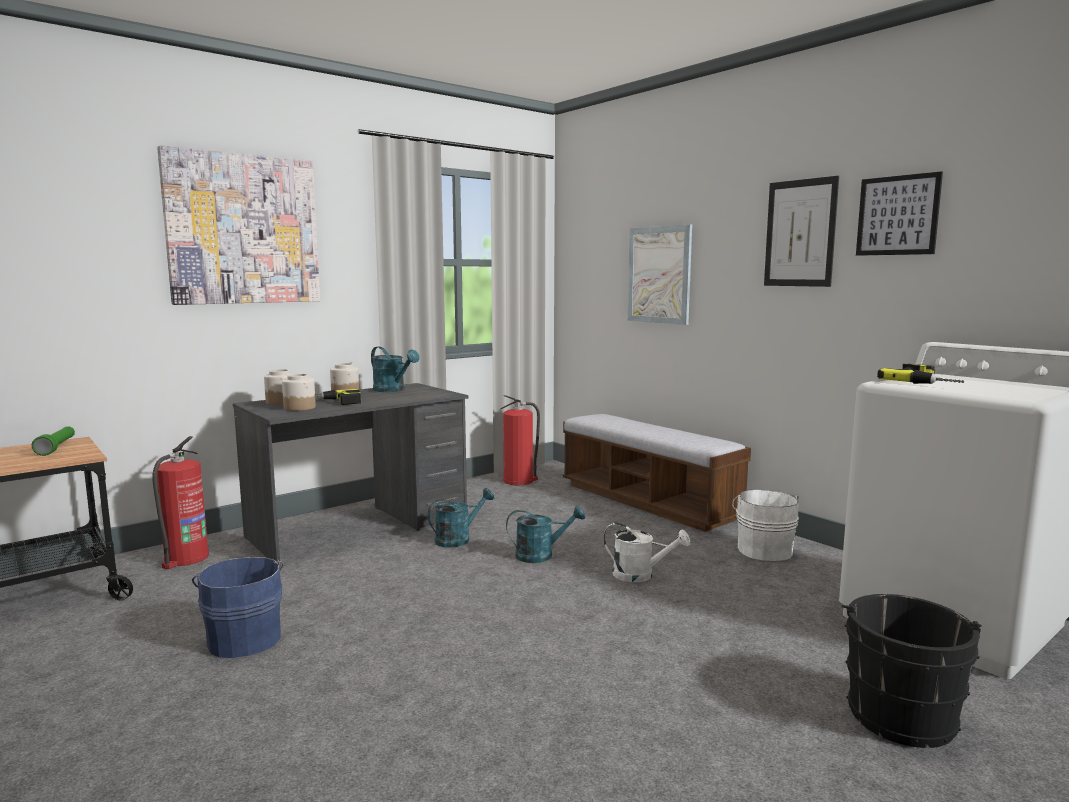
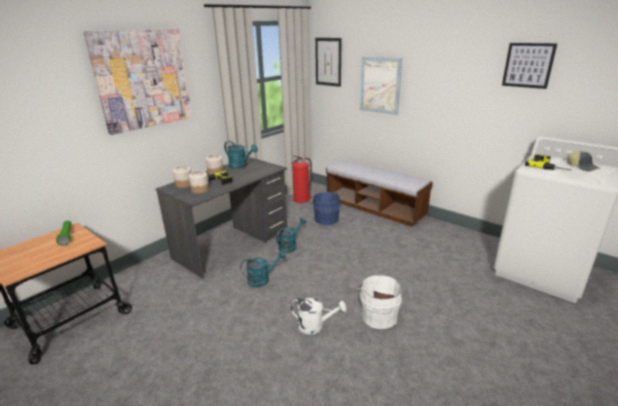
camera: 10 degrees left, 15 degrees up
fire extinguisher [152,436,209,569] -> none
blue bucket [192,557,284,658] -> blue bucket moved to [310,192,341,225]
turquoise watering can [506,506,585,563] -> turquoise watering can moved to [240,251,286,287]
white watering can [603,522,690,582] -> white watering can moved to [291,298,347,335]
white bucket [732,489,799,561] -> white bucket moved to [357,275,402,329]
picture [764,176,839,287] -> picture moved to [315,38,342,87]
black bucket [842,594,982,748] -> none
none -> cap [567,151,600,171]

